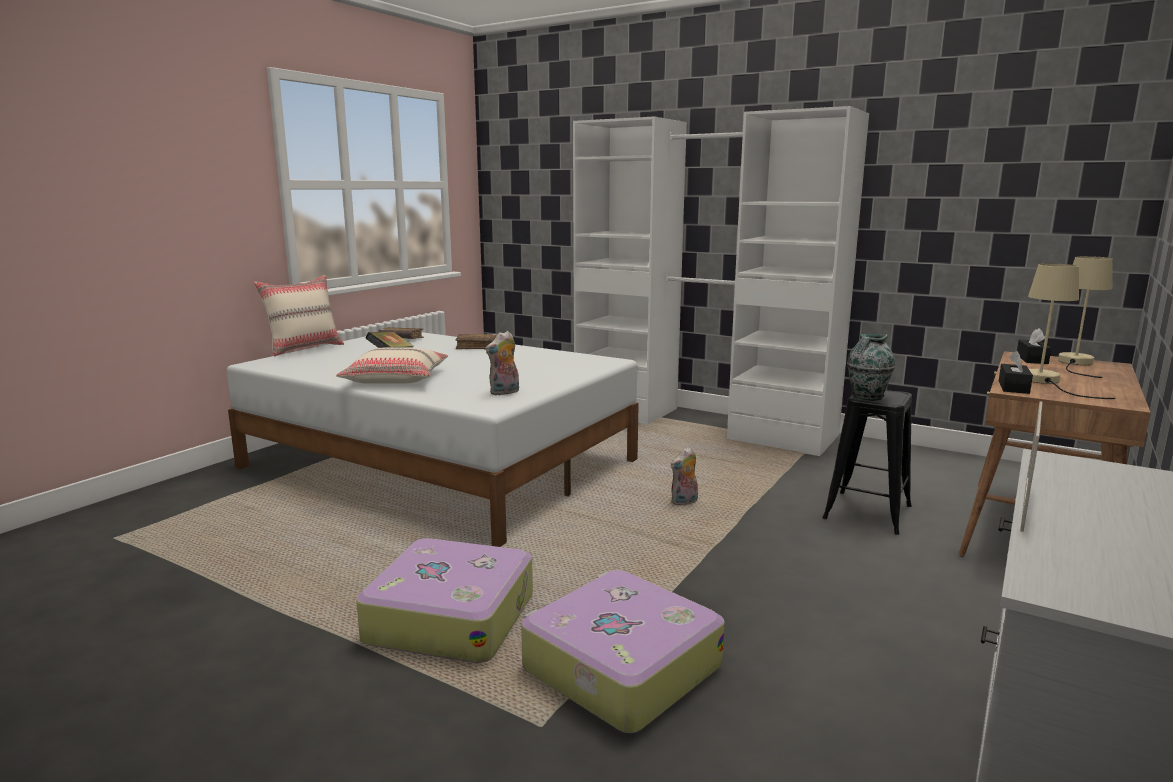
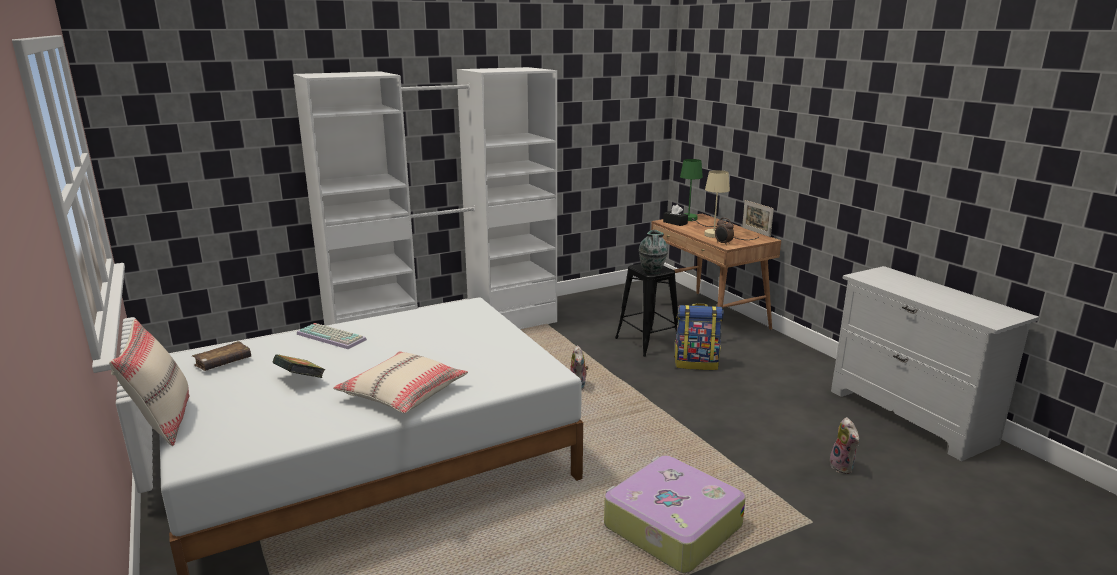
camera: 60 degrees left, 5 degrees up
brown book [455,334,497,349] -> keyboard [297,323,367,349]
plush toy [485,331,519,396] -> plush toy moved to [830,417,860,474]
suitcase [521,570,724,733] -> none
black tissue box [999,351,1033,394] -> alarm clock [715,218,734,244]
picture frame [1020,401,1043,532] -> picture frame moved to [742,200,774,237]
beige table lamp [1058,256,1113,378] -> green table lamp [680,159,717,227]
none -> backpack [674,303,724,370]

